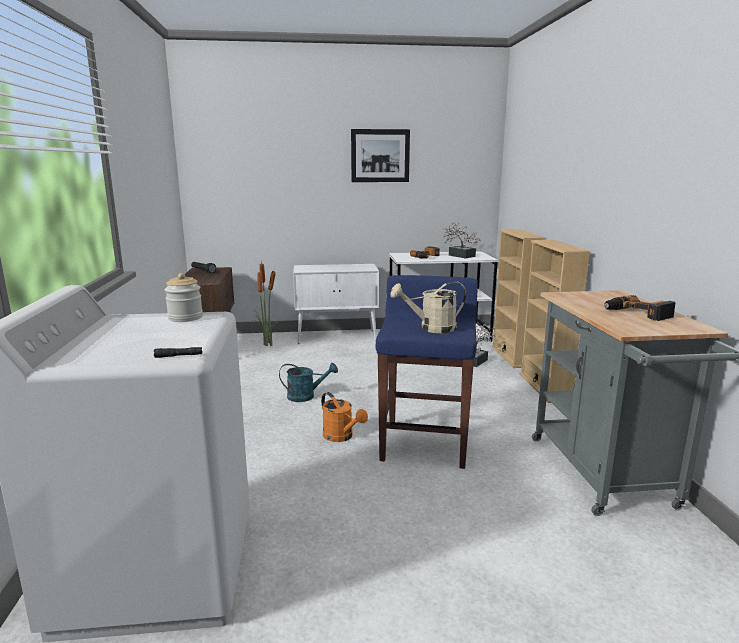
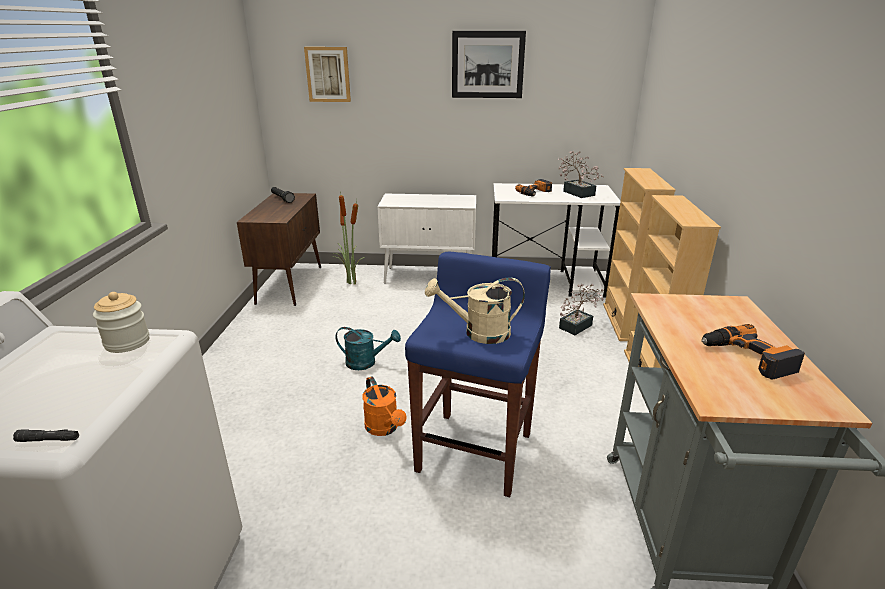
camera: 10 degrees right, 10 degrees up
none -> picture [304,47,351,102]

